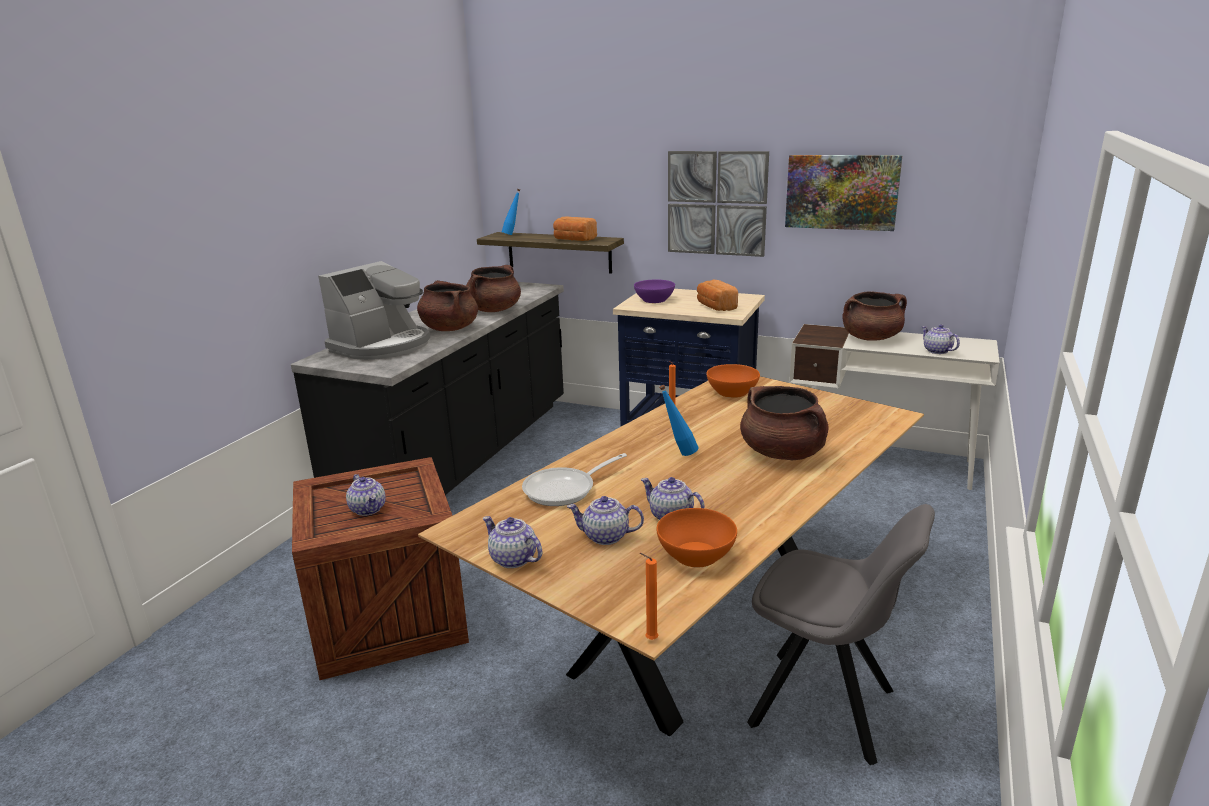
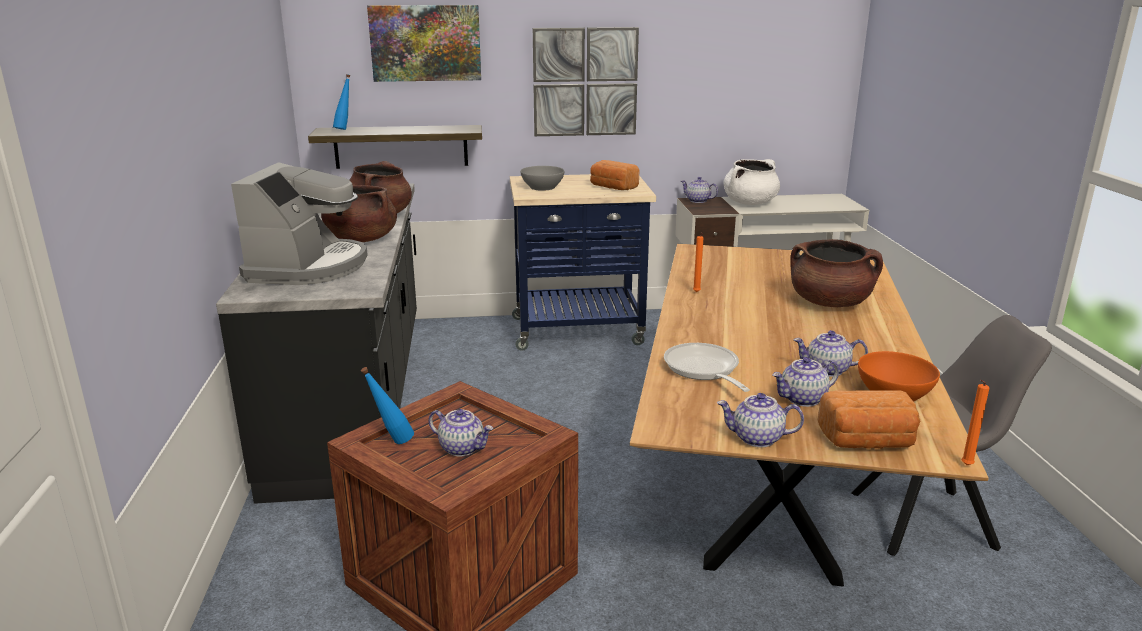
camera: 30 degrees left, 0 degrees up
frying pan [522,453,627,506] -> frying pan turned 135 degrees clockwise [664,343,750,392]
bread [553,217,597,241] -> bread moved to [818,390,920,449]
purple bowl [634,279,675,303] -> grey bowl [520,166,565,191]
blue bottle [659,385,699,456] -> blue bottle moved to [361,367,414,444]
orange bowl [707,364,760,398] -> none
picture [785,155,903,231] -> picture moved to [367,5,481,82]
brown cooking pot [842,291,907,341] -> white cooking pot [724,159,780,205]
teapot [921,324,960,354] -> teapot moved to [681,177,718,203]

